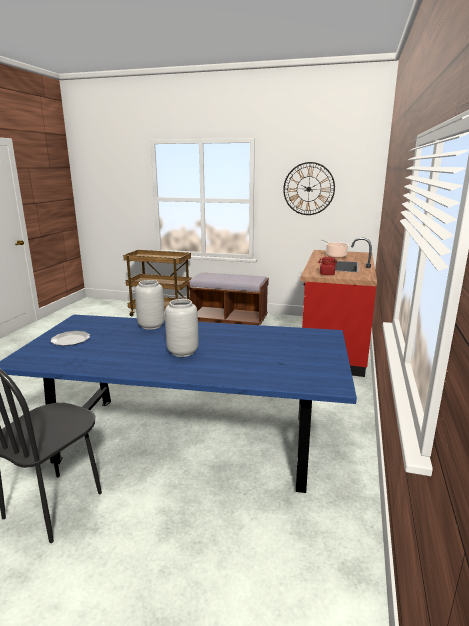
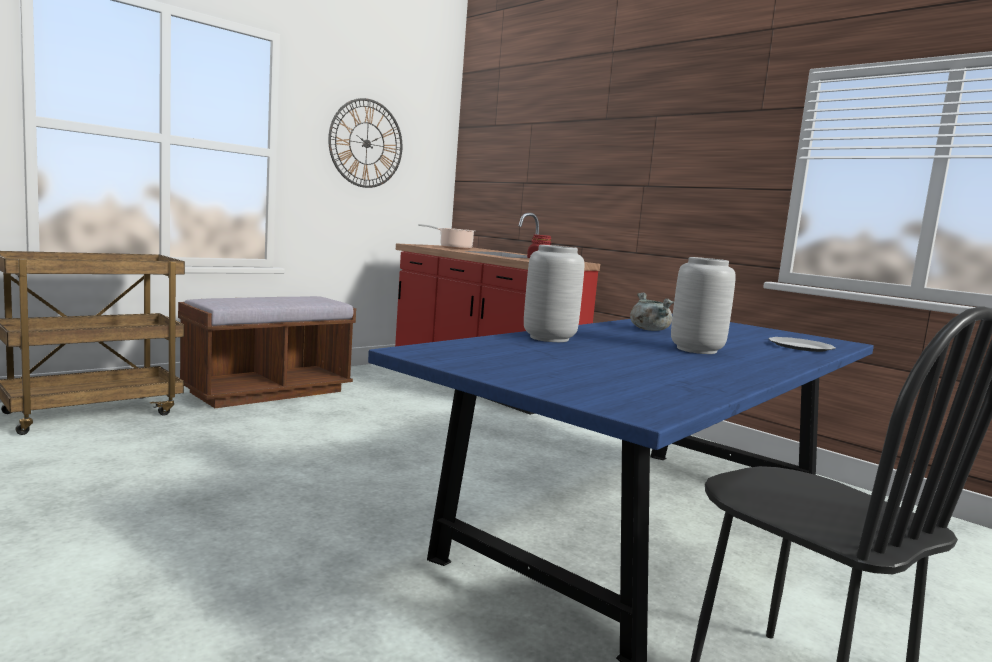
camera: 60 degrees left, 10 degrees down
plate [51,331,90,346] -> plate moved to [768,337,836,352]
none -> grey cooking pot [630,293,674,331]

